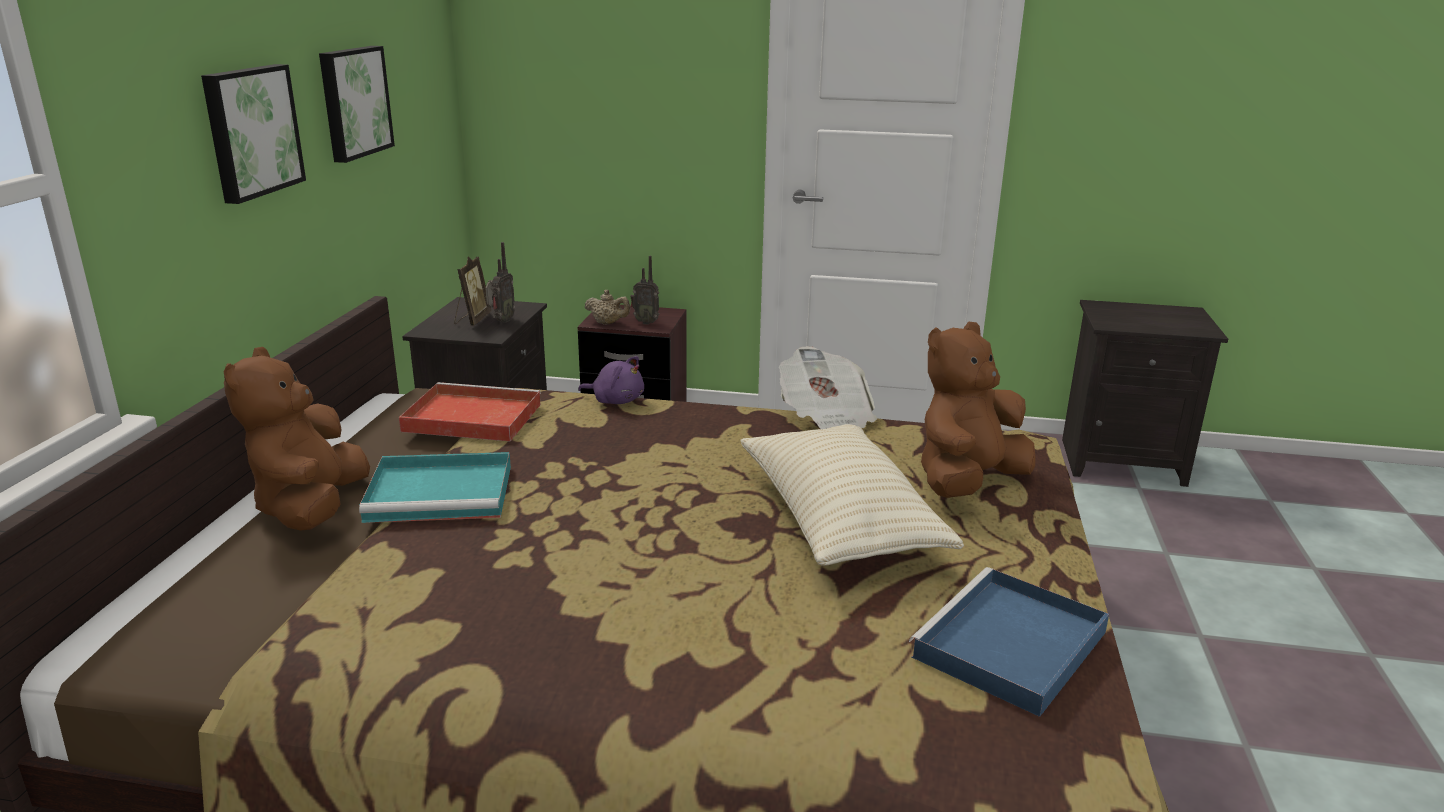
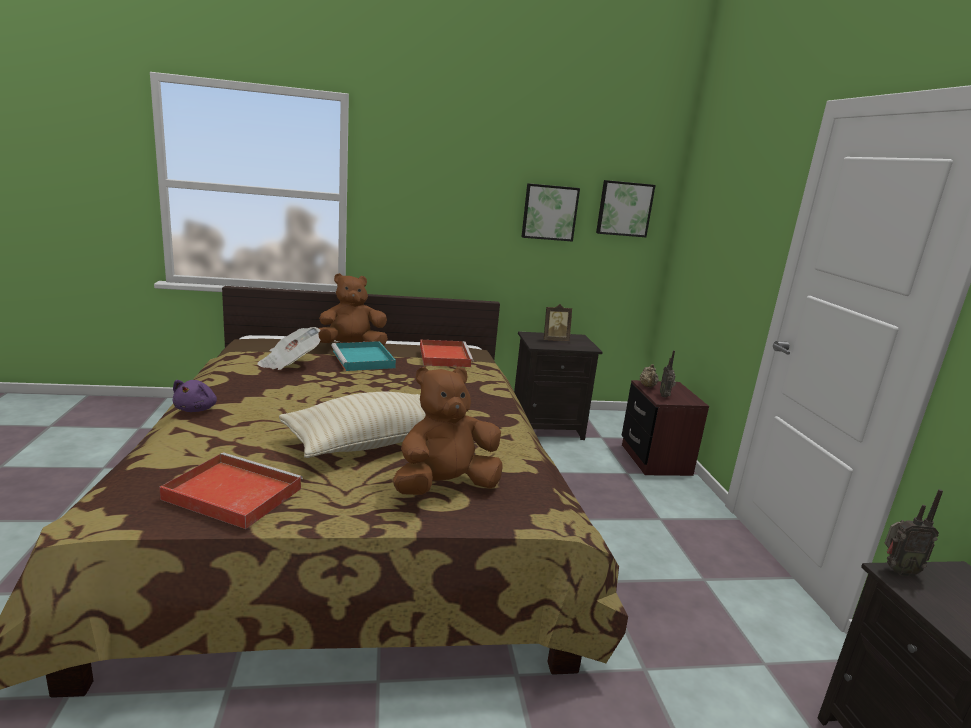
camera: 70 degrees right, 5 degrees down
picture [201,64,306,204] -> picture moved to [596,180,656,237]
radio [485,242,515,323] -> radio moved to [885,489,943,576]
purple plush toy [578,356,644,404] -> purple plush toy moved to [172,380,217,412]
newspaper [779,346,877,429] -> newspaper moved to [257,327,321,370]
blue tray [909,567,1109,717] -> red tray [159,452,303,529]
brown plush toy [921,321,1036,498] -> brown plush toy turned 60 degrees counterclockwise [393,366,503,495]

